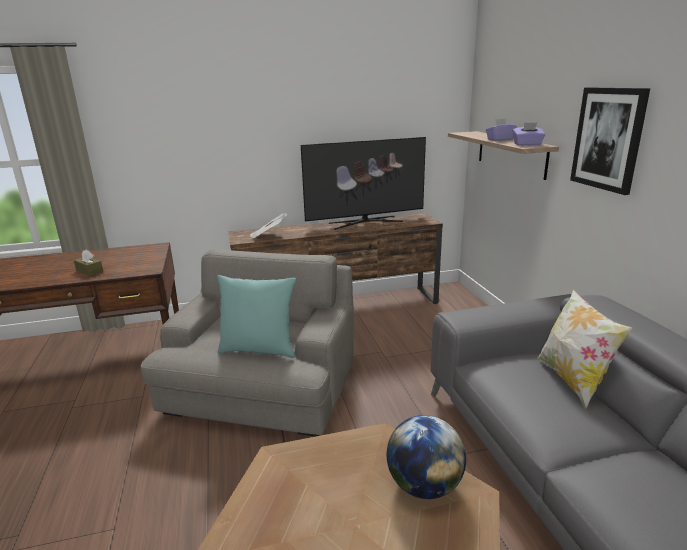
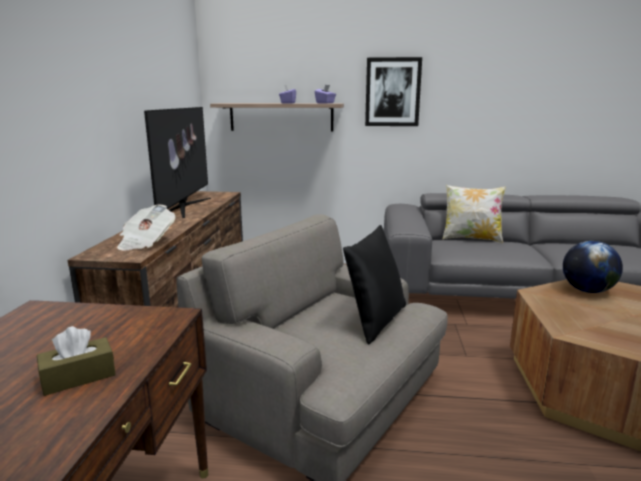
camera: 70 degrees left, 5 degrees down
turquoise pillow [217,275,296,358] -> black pillow [343,225,406,345]

